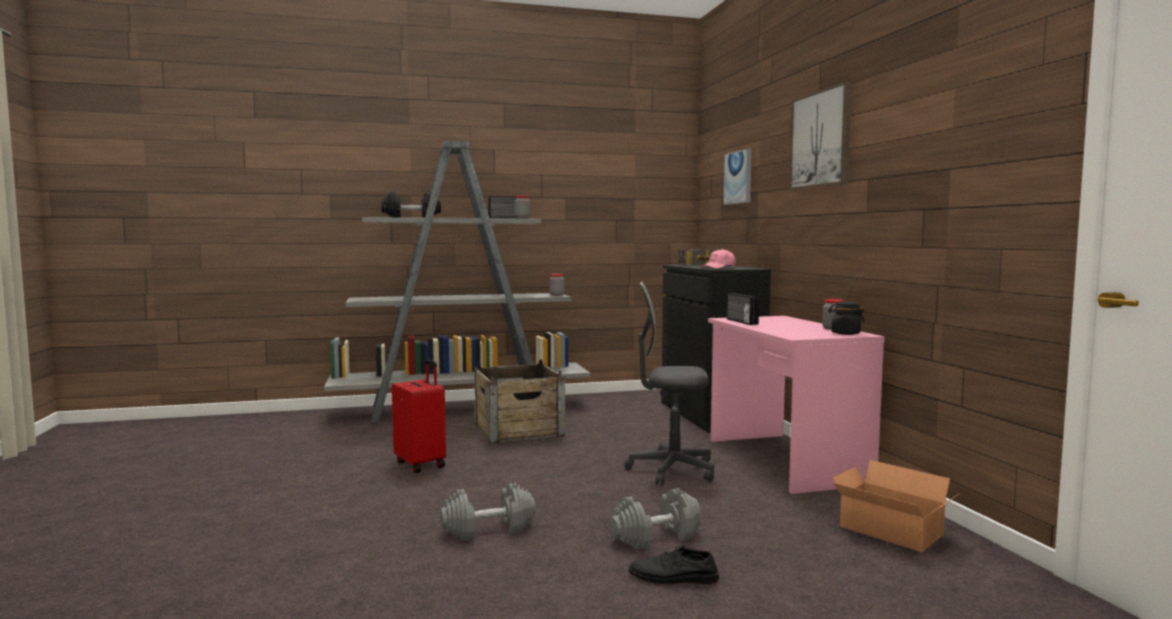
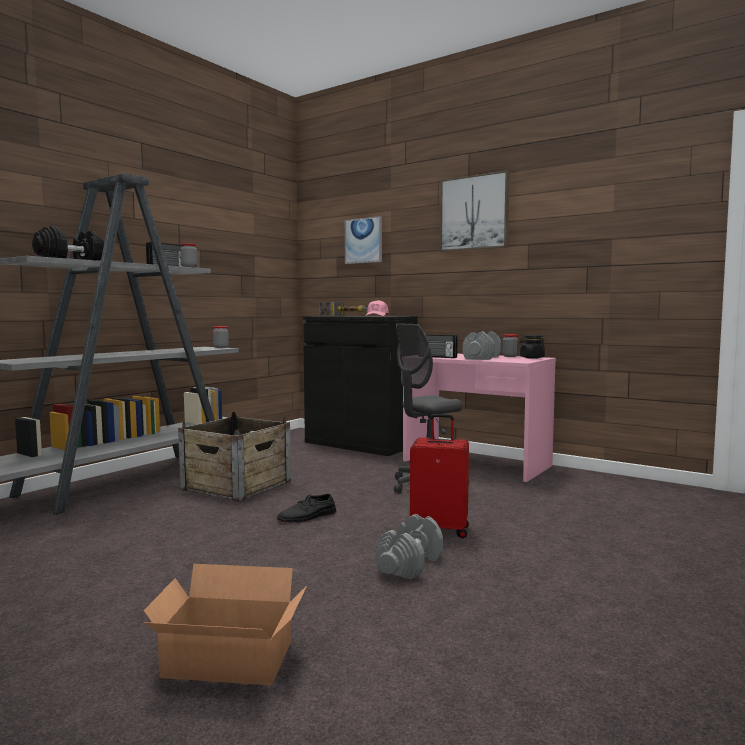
camera: 40 degrees left, 0 degrees up
red suitcase [392,359,446,473] -> red suitcase moved to [410,414,469,538]
grey dumbbell [609,488,701,550] -> grey dumbbell moved to [463,331,501,360]
black shoe [628,545,719,585] -> black shoe moved to [277,494,336,523]
cardboard box [833,460,960,552] -> cardboard box moved to [143,564,307,685]

